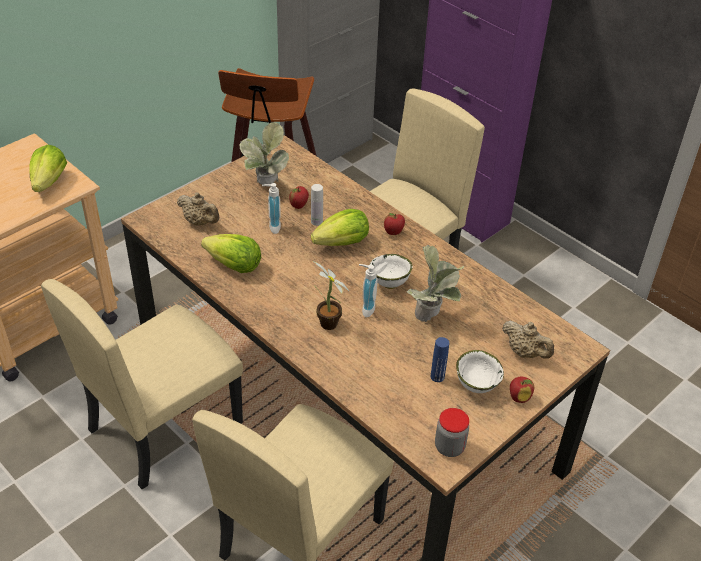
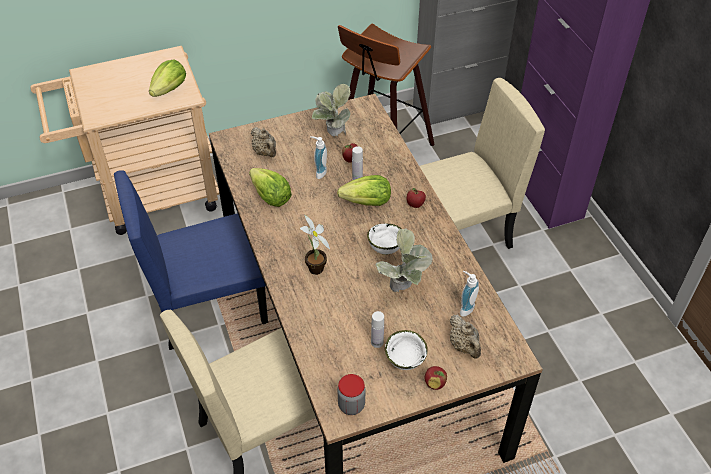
camera: 25 degrees right, 5 degrees up
beige chair [41,279,243,489] -> blue chair [114,170,268,350]
soap dispenser [359,264,378,317] -> soap dispenser moved to [460,270,479,317]
blue bottle [431,337,449,382] -> white bottle [371,311,384,348]

